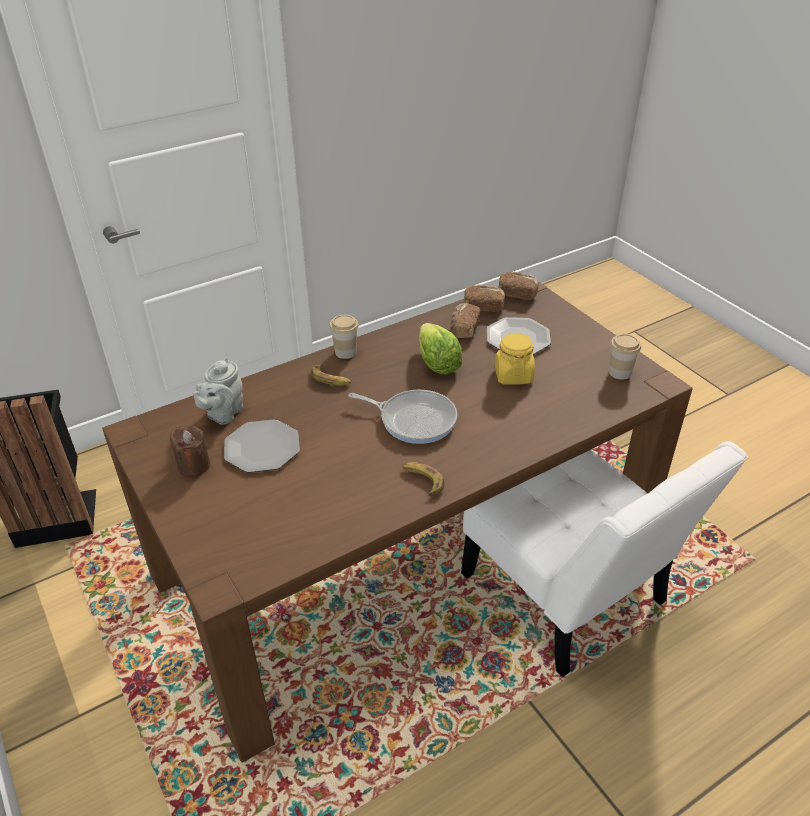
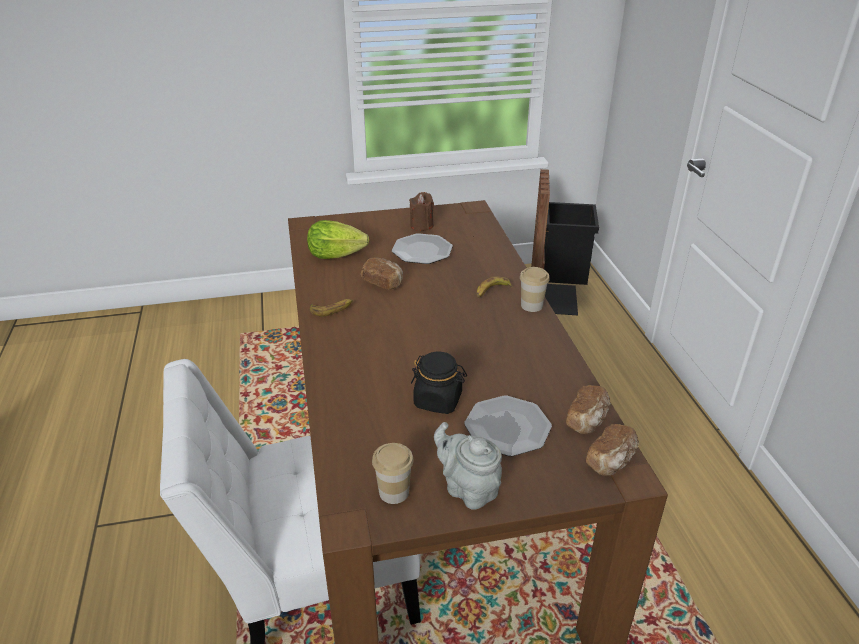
camera: 110 degrees right, 5 degrees down
grey teapot [193,357,243,425] -> grey teapot moved to [434,422,502,510]
frying pan [348,390,457,444] -> none
lettuce [419,323,462,375] -> lettuce moved to [307,220,369,259]
bread [450,303,481,338] -> bread moved to [361,258,403,290]
yellow jar [495,333,535,385] -> black jar [411,352,467,414]

